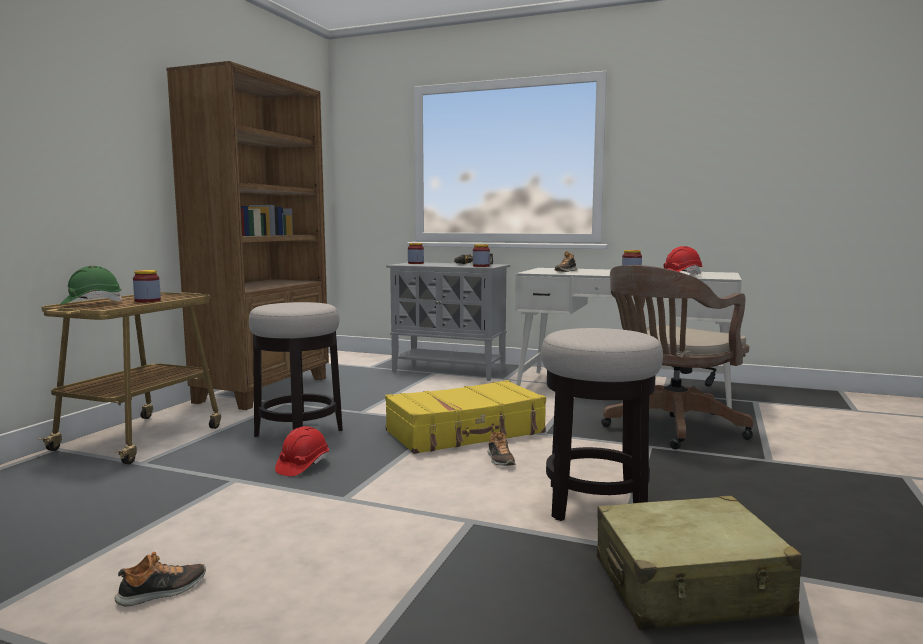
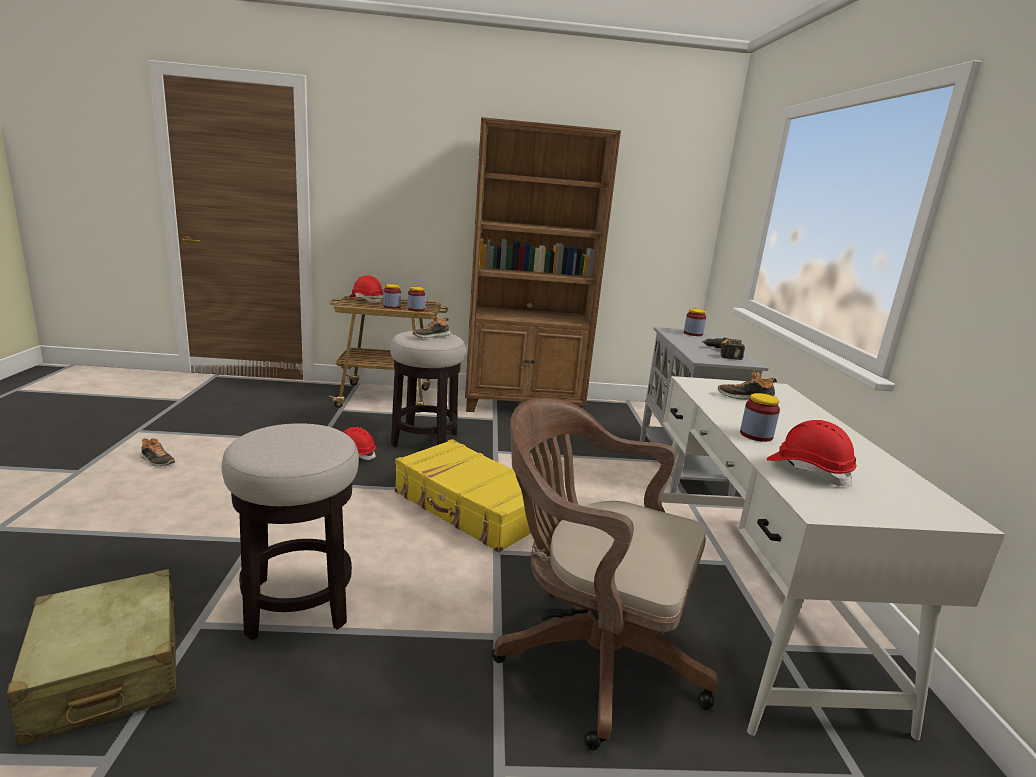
camera: 65 degrees right, 10 degrees up
green hard hat [60,266,123,305] -> red hard hat [349,275,383,303]
jar [473,244,490,267] -> jar moved to [408,287,425,311]
shoe [488,431,516,466] -> shoe moved to [413,314,451,338]

